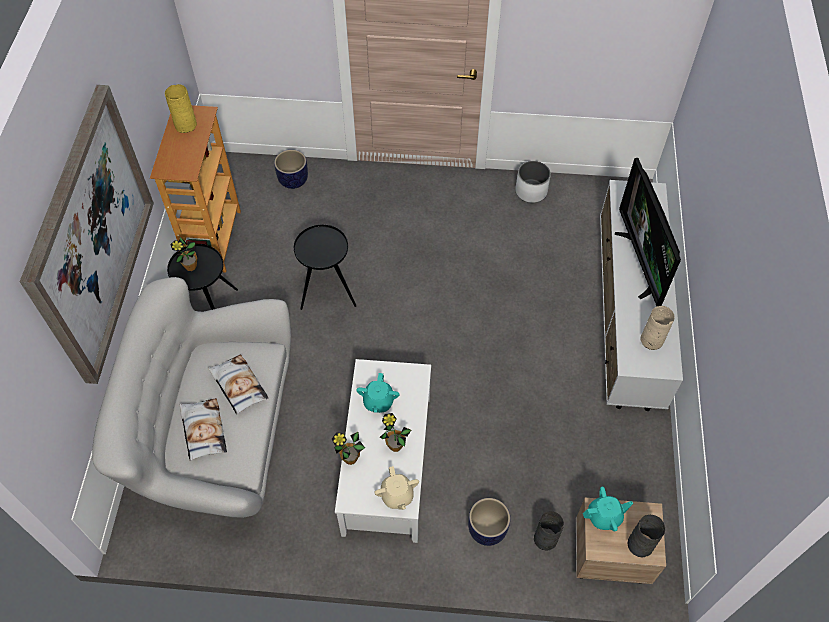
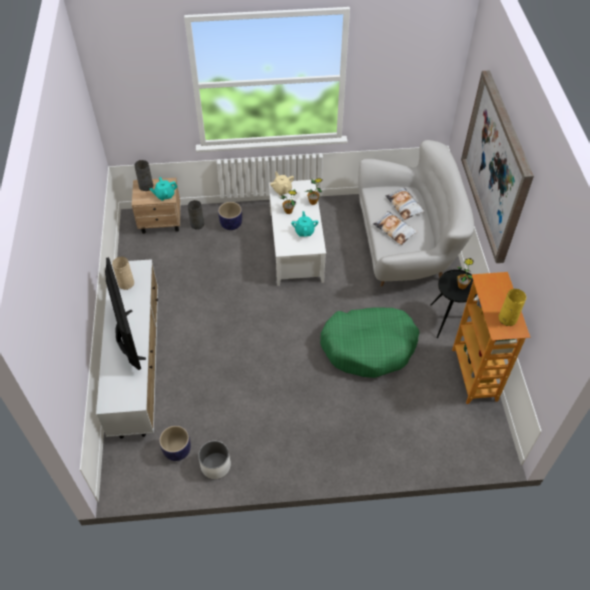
camera: 170 degrees right, 5 degrees down
planter [274,150,308,189] -> planter moved to [159,425,191,461]
black side table [294,225,357,310] -> green dog bed [320,307,420,378]

